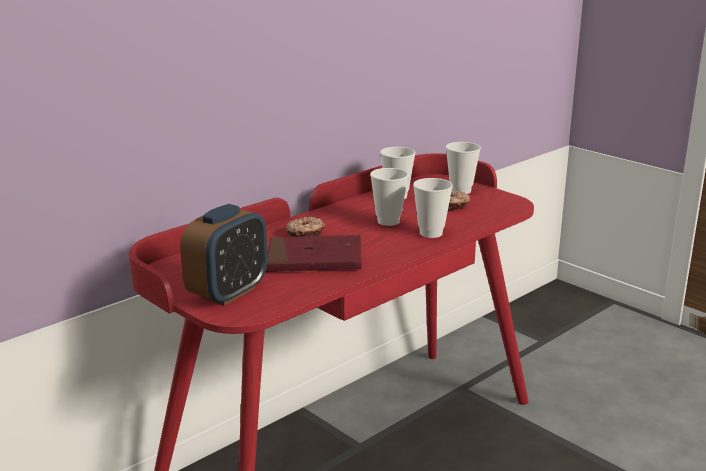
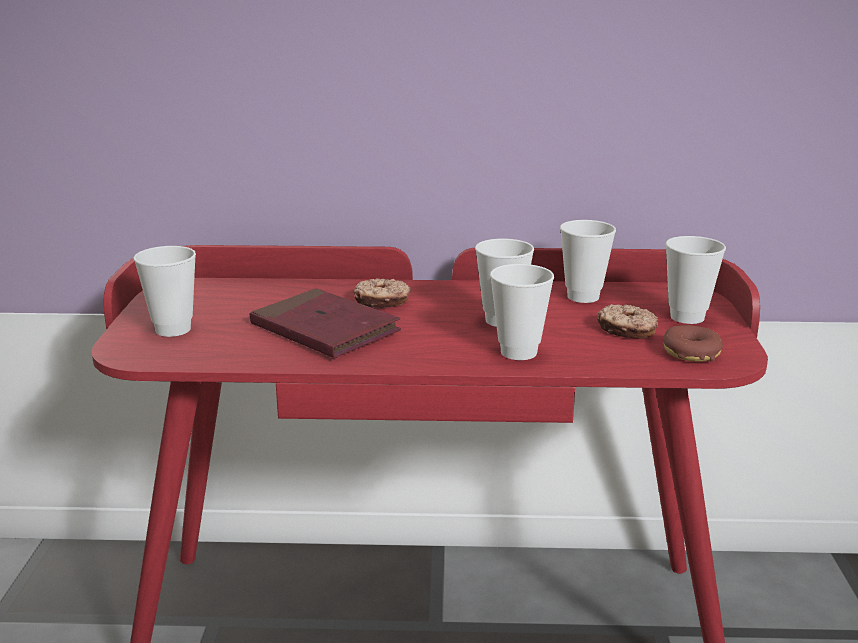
camera: 45 degrees right, 0 degrees up
alarm clock [180,204,268,306] -> cup [134,246,196,337]
none -> donut [663,325,723,362]

